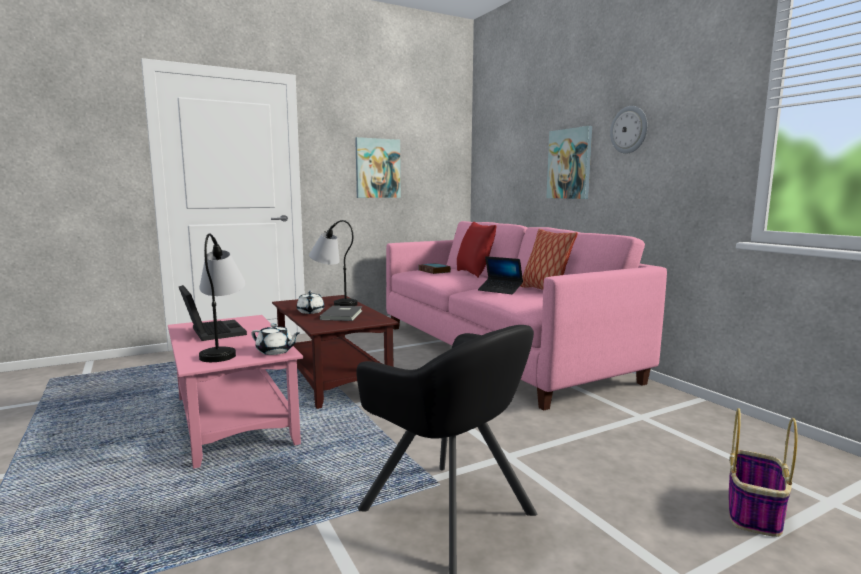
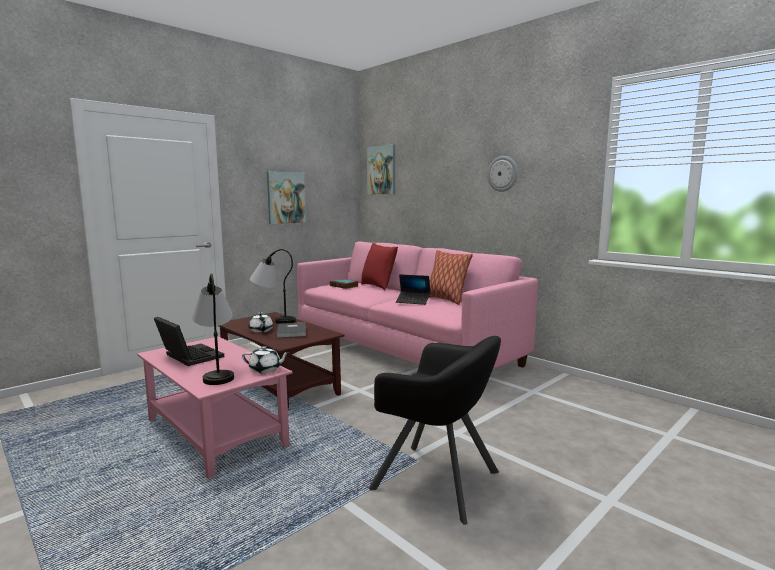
camera: 15 degrees left, 0 degrees up
picture [546,126,592,199] -> picture moved to [367,144,395,194]
basket [729,408,797,537] -> none

